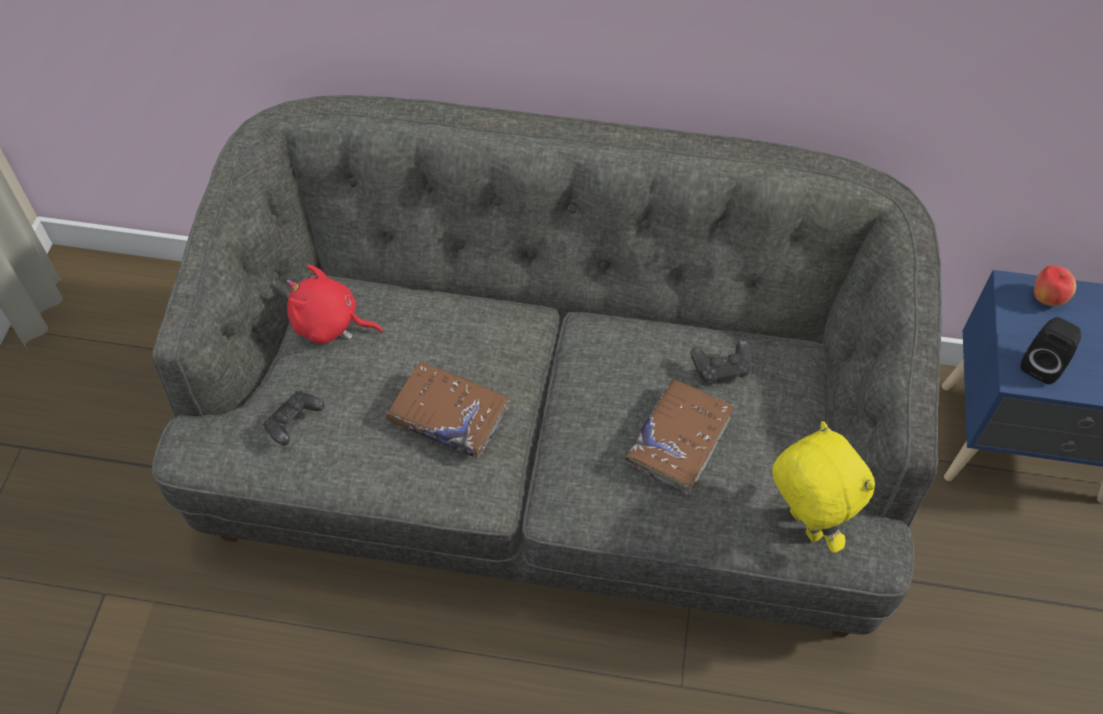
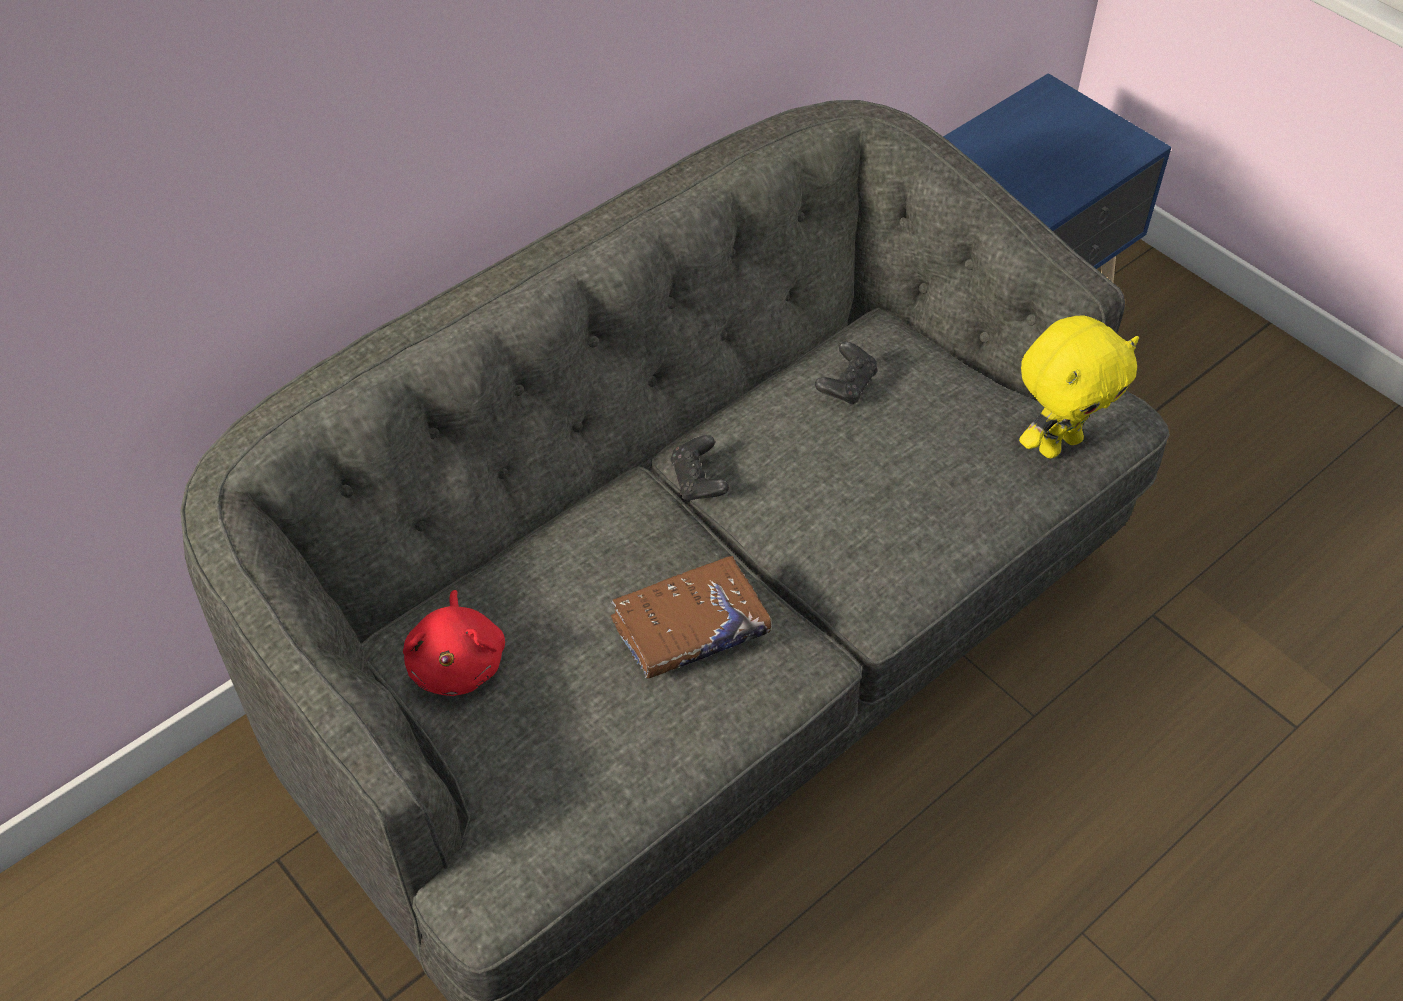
camera: 50 degrees left, 5 degrees down
black game controller [263,391,325,445] -> black game controller moved to [670,435,729,502]
red plush toy [286,265,383,344] -> red plush toy turned 60 degrees counterclockwise [403,590,505,696]
brown book [625,378,734,495] -> none
yellow plush toy [772,421,875,553] -> yellow plush toy turned 135 degrees clockwise [1019,315,1139,458]
black speaker [1021,317,1081,384] -> none
apple [1034,265,1076,306] -> none

